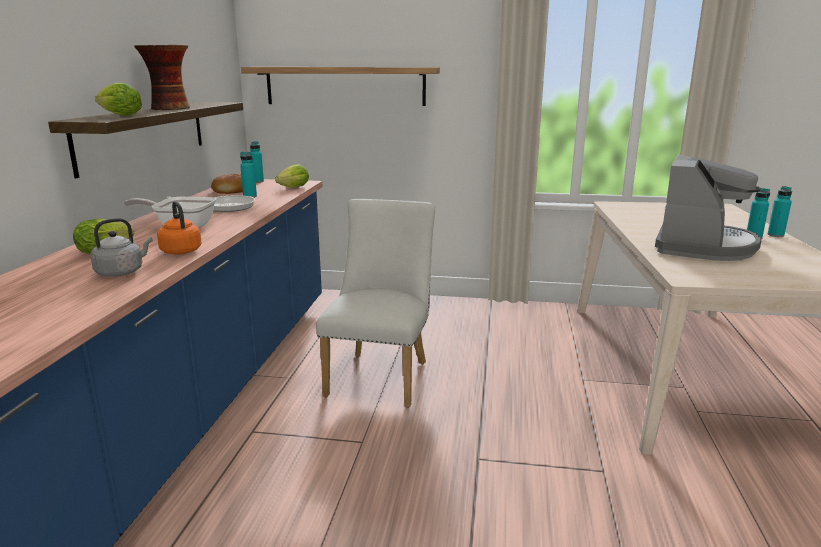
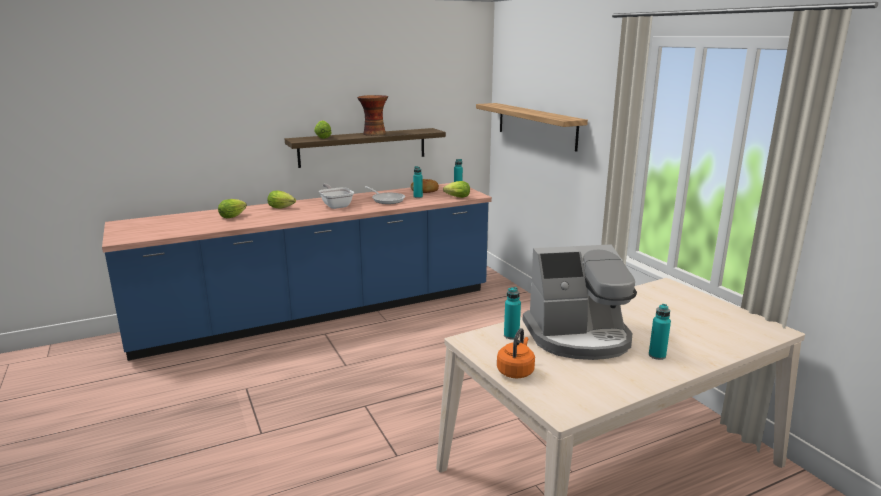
camera: 55 degrees right, 0 degrees up
grey kettle [90,218,153,277] -> none
orange kettle [157,201,202,255] -> orange kettle moved to [497,328,535,378]
white chair [316,199,435,408] -> none
turquoise bottle [768,186,792,237] -> turquoise bottle moved to [504,287,521,339]
none -> lettuce [218,199,247,218]

